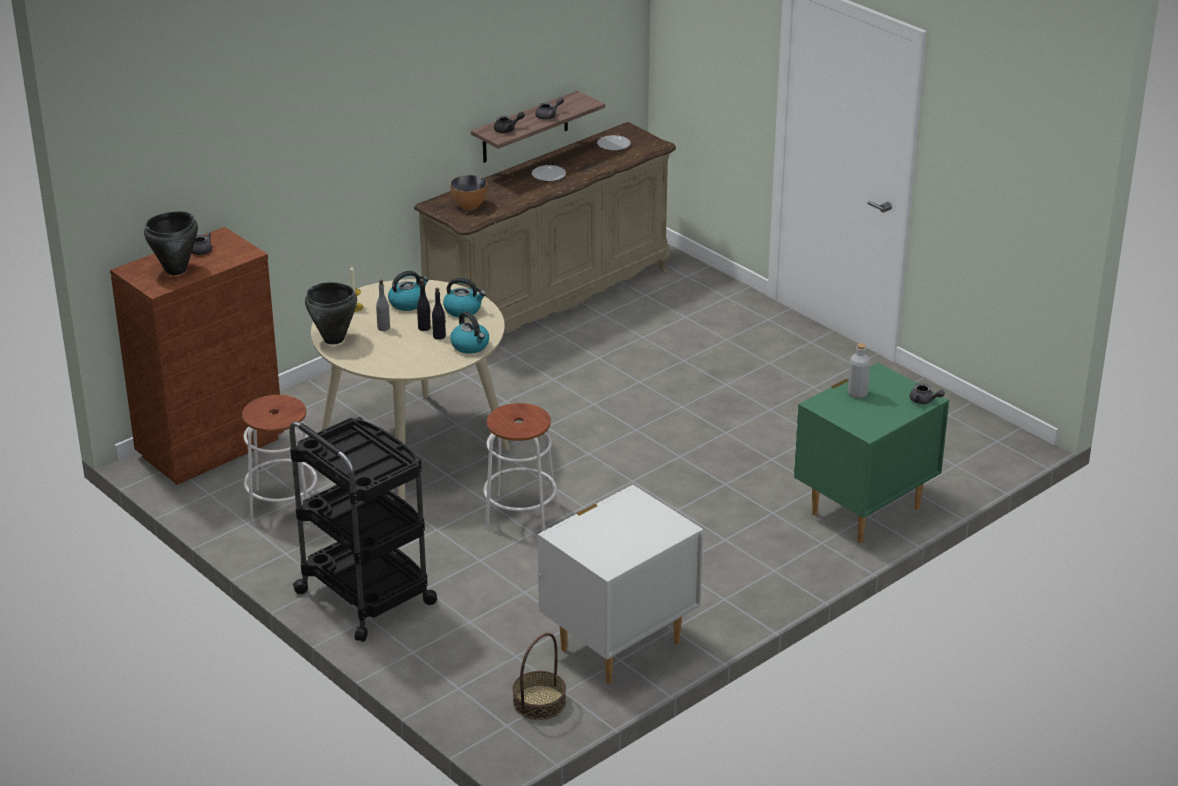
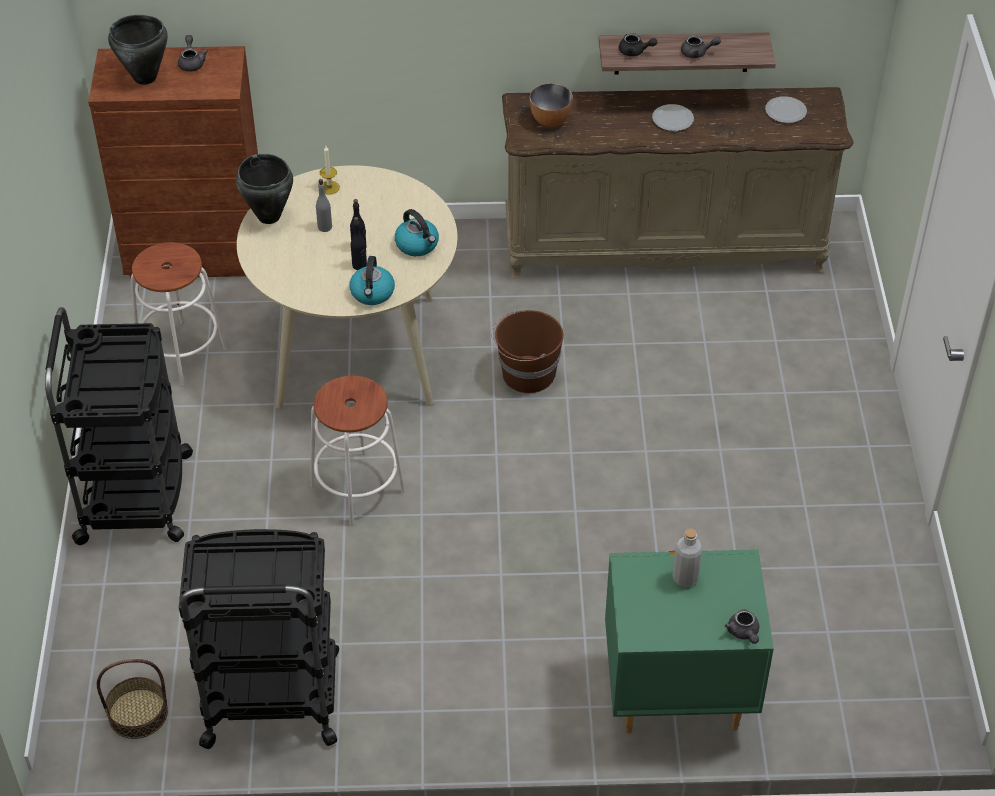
camera: 40 degrees right, 15 degrees up
kettle [388,271,429,311] -> none
white nightstand [537,485,703,684] -> black cart [179,529,339,749]
none -> brown bucket [492,310,564,393]

